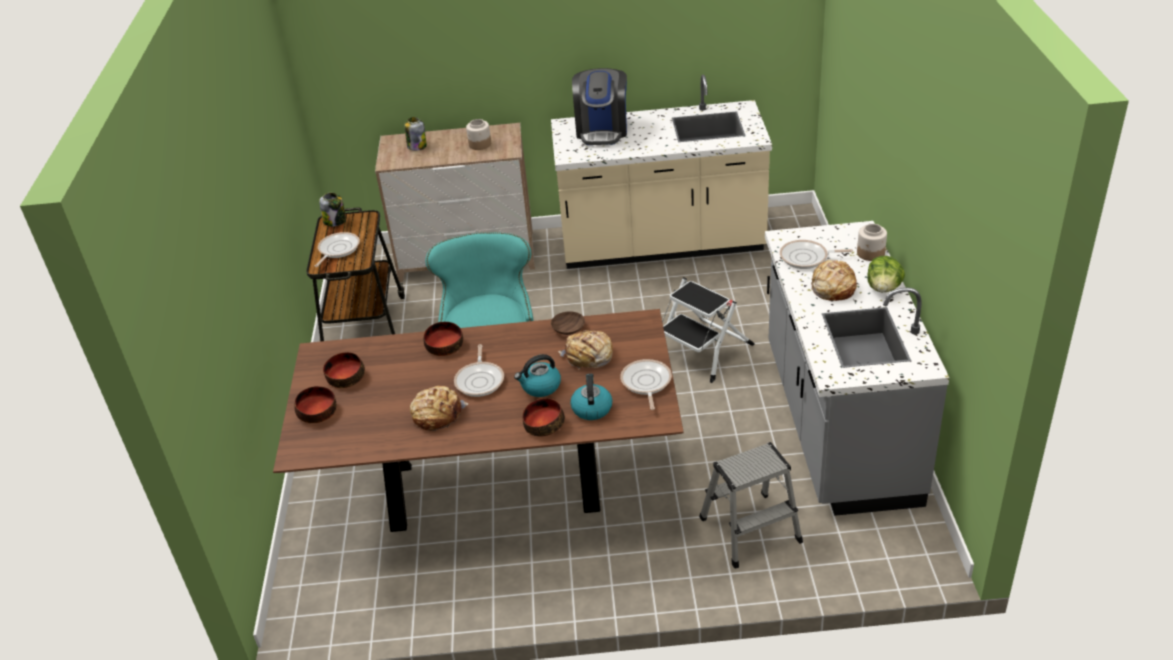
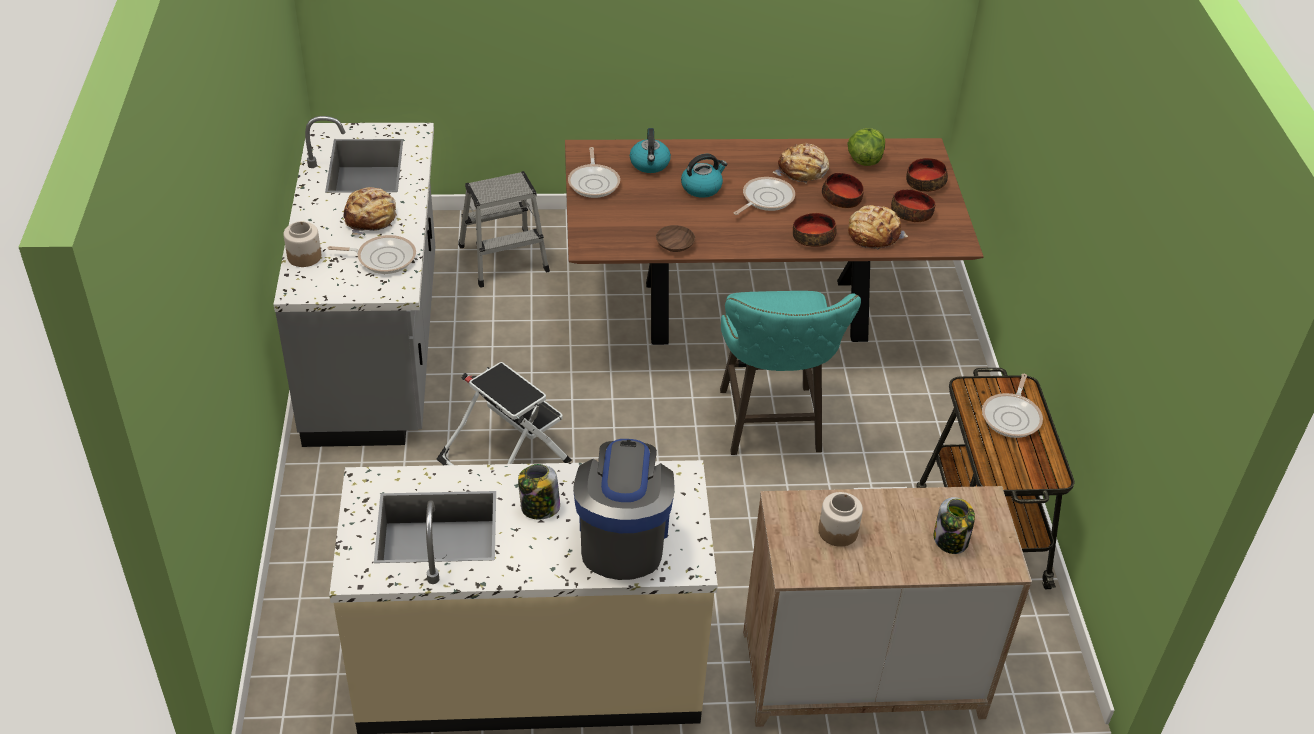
camera: 175 degrees right, 5 degrees up
jar [319,193,346,226] -> jar moved to [518,464,560,520]
frying pan [454,344,504,397] -> frying pan turned 45 degrees clockwise [734,177,795,215]
bowl [522,398,565,437] -> bowl moved to [822,173,864,208]
bread [558,330,613,370] -> bread moved to [848,205,908,250]
lettuce [867,256,905,292] -> lettuce moved to [847,128,885,166]

